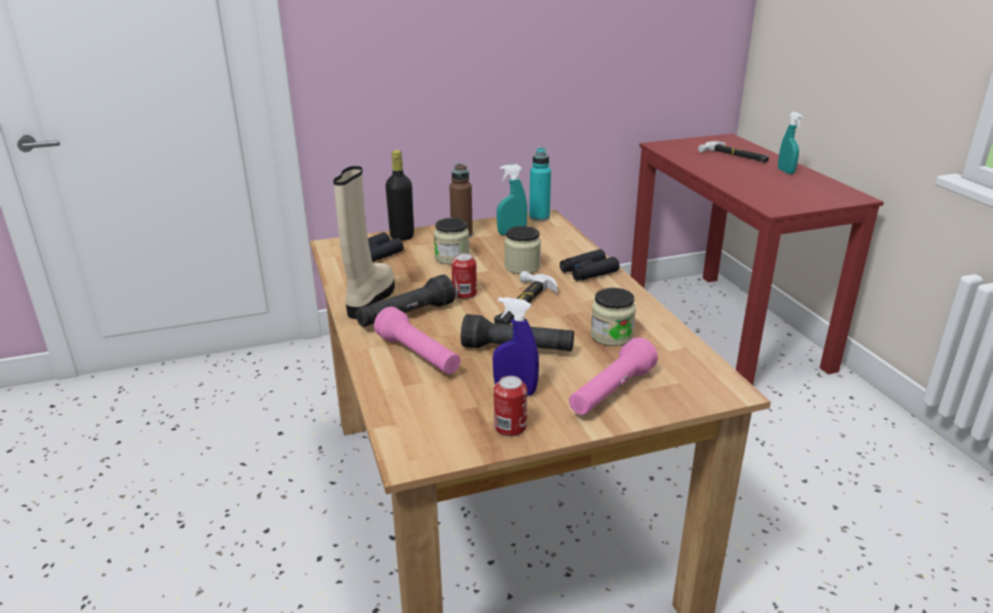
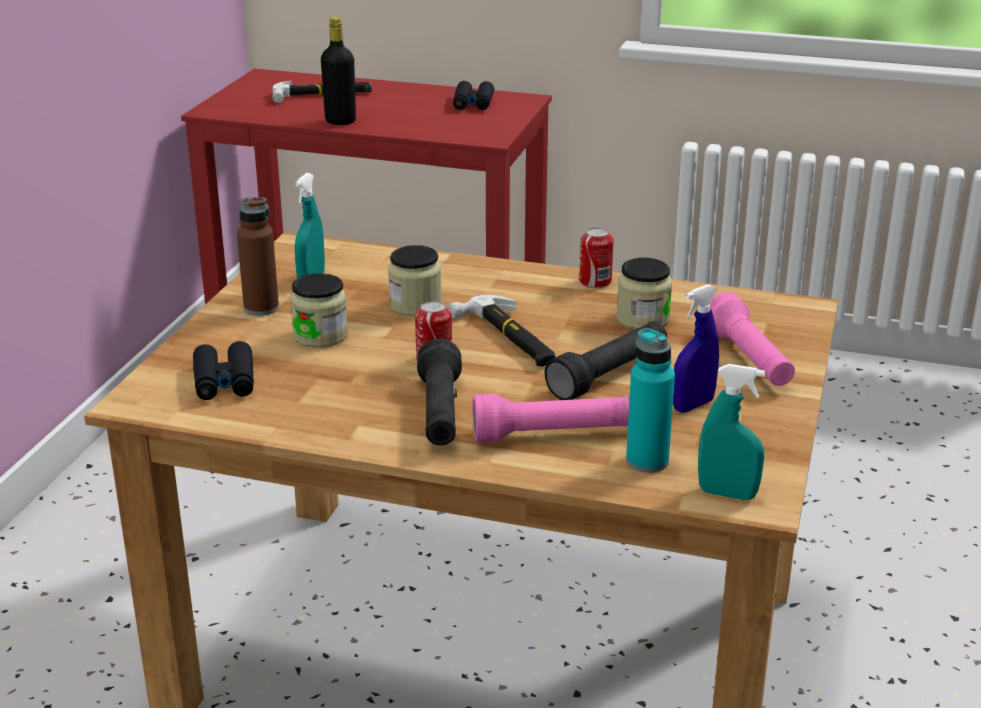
camera: 55 degrees left, 0 degrees up
beige boot [333,166,395,319] -> none
black bottle [385,150,414,241] -> black bottle moved to [321,17,356,125]
can [494,376,527,437] -> can moved to [579,228,613,288]
turquoise bottle [529,148,551,221] -> turquoise bottle moved to [626,328,675,473]
black binoculars [560,249,620,281] -> black binoculars moved to [453,81,494,110]
turquoise spray bottle [778,112,803,174] -> turquoise spray bottle moved to [698,364,765,500]

